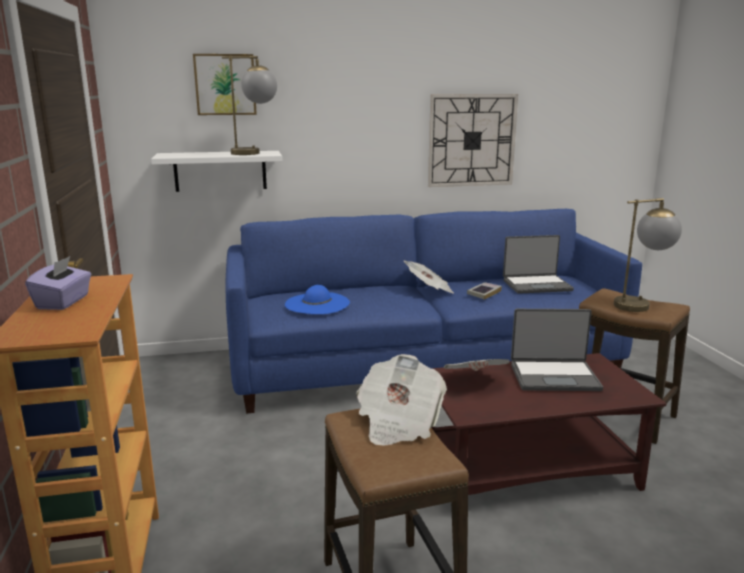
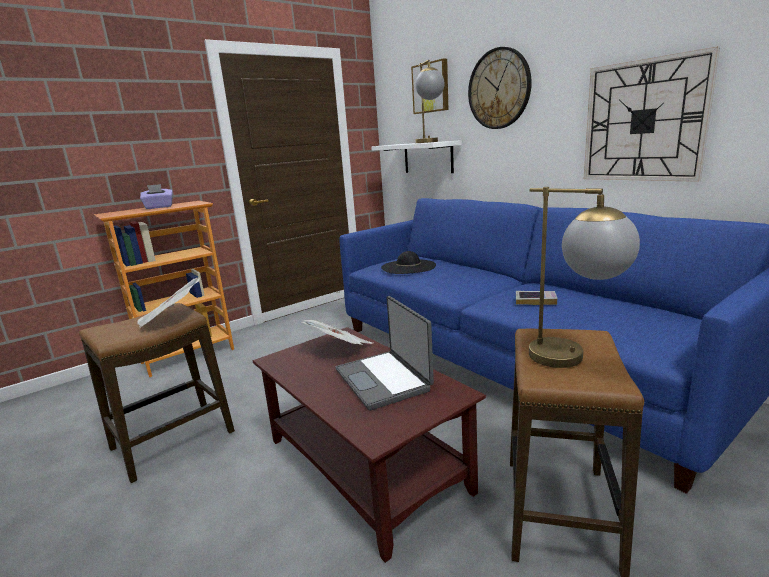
camera: 65 degrees right, 0 degrees up
blue hat [285,285,350,314] -> black hat [381,251,436,274]
newspaper [404,261,455,294] -> none
laptop [503,235,574,294] -> none
none -> wall clock [468,47,532,129]

